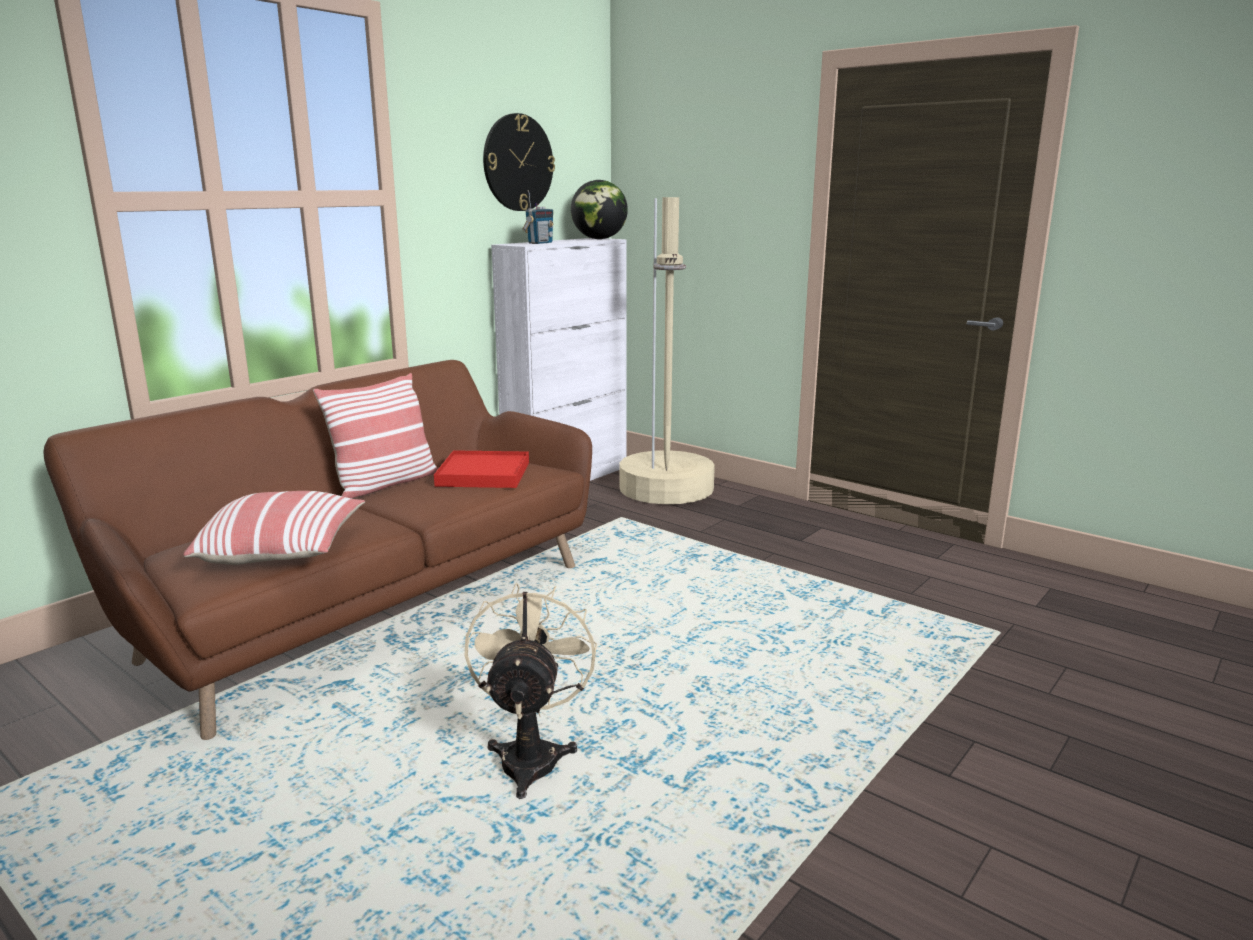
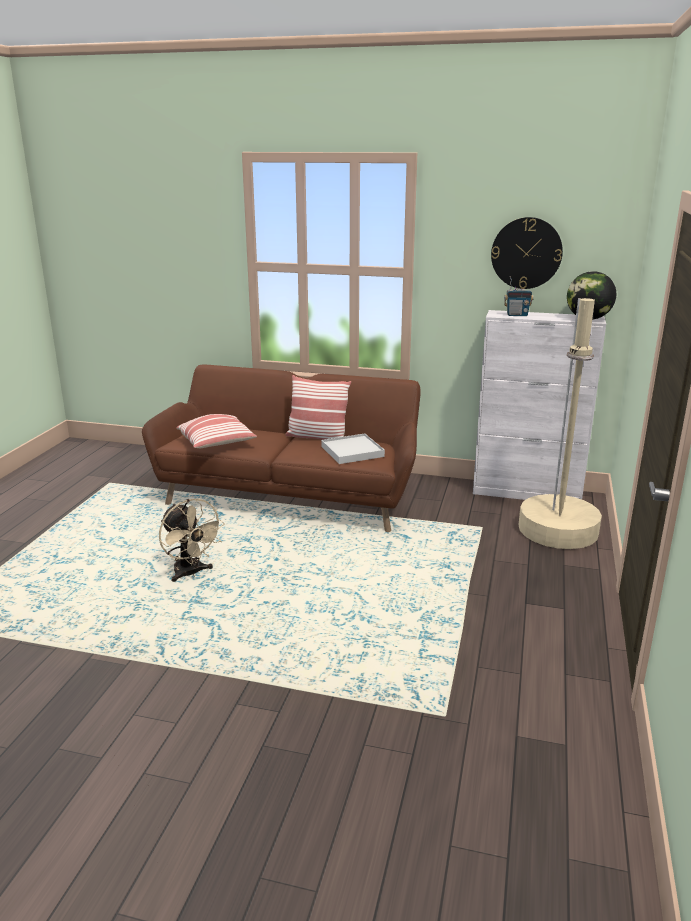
camera: 65 degrees right, 5 degrees up
red tray [434,450,529,488] -> white tray [321,433,385,464]
beige fan [465,583,597,799] -> beige fan turned 75 degrees clockwise [159,499,225,582]

